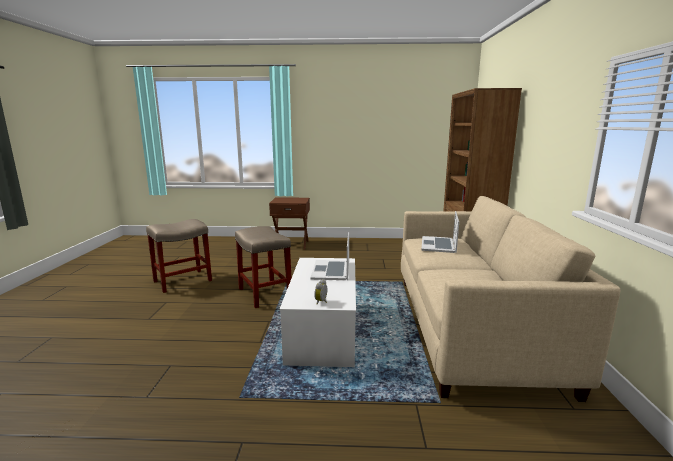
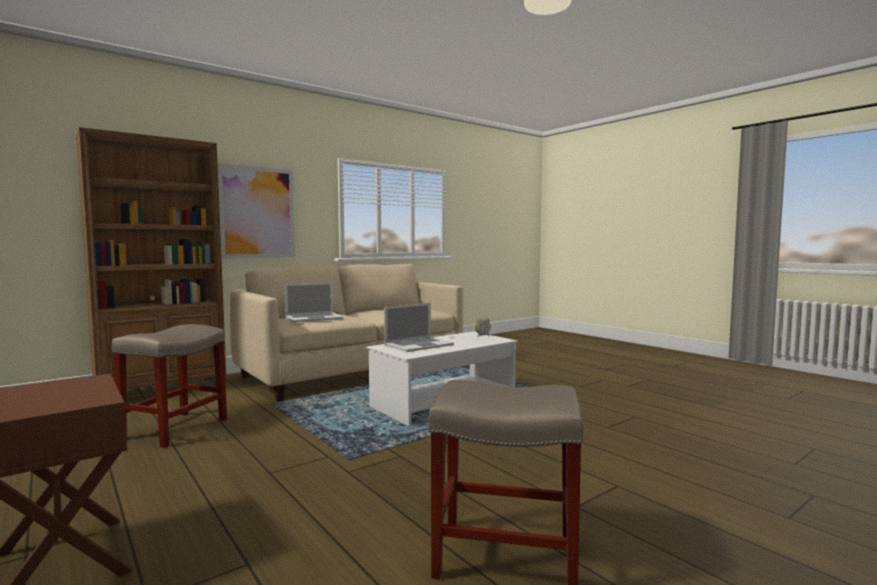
camera: 130 degrees left, 10 degrees down
beige stool [235,226,291,308] -> beige stool moved to [112,324,227,448]
none -> picture [218,163,295,259]

